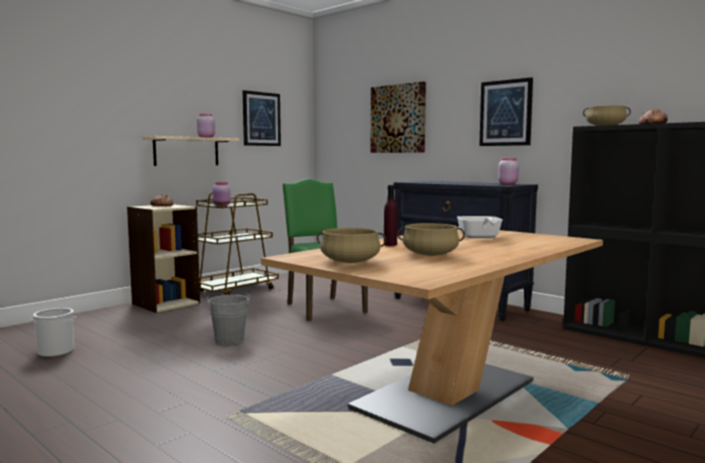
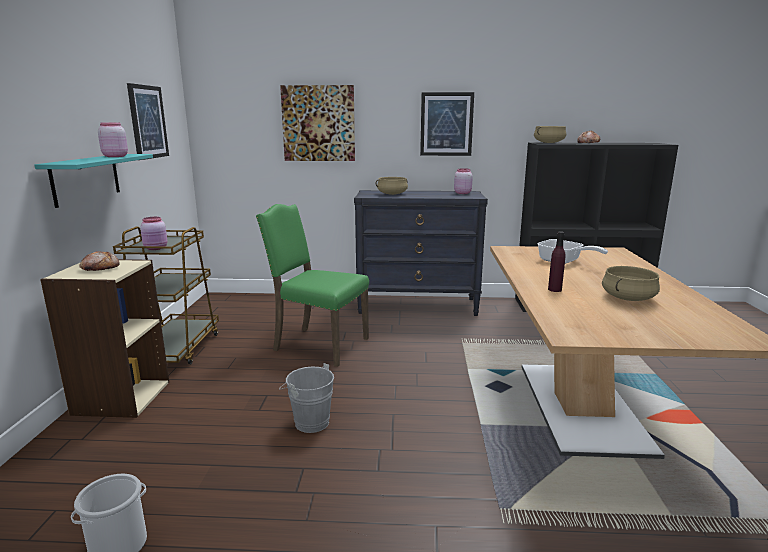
camera: 40 degrees left, 10 degrees up
beige shelf [142,136,240,166] -> turquoise shelf [35,154,153,208]
beige cooking pot [317,228,387,263] -> beige cooking pot moved to [375,177,408,195]

